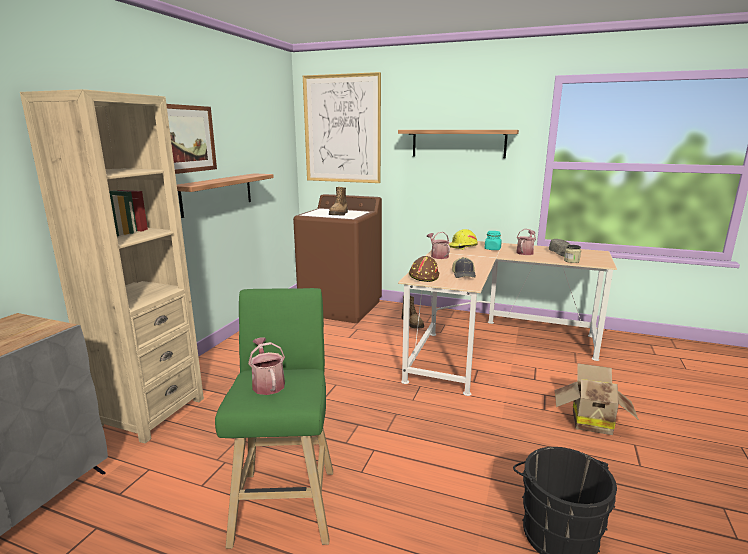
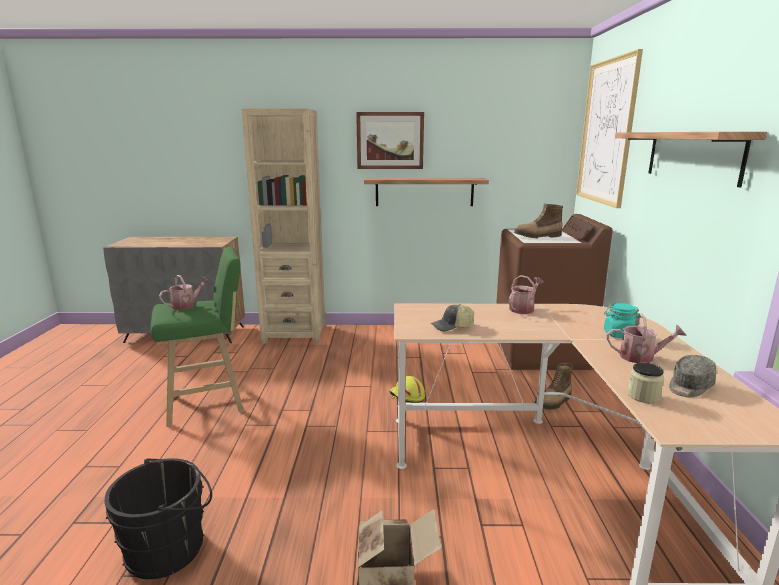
camera: 70 degrees right, 0 degrees up
brown hard hat [409,256,439,282] -> none
yellow hard hat [449,229,478,250] -> yellow hard hat moved to [389,376,425,403]

